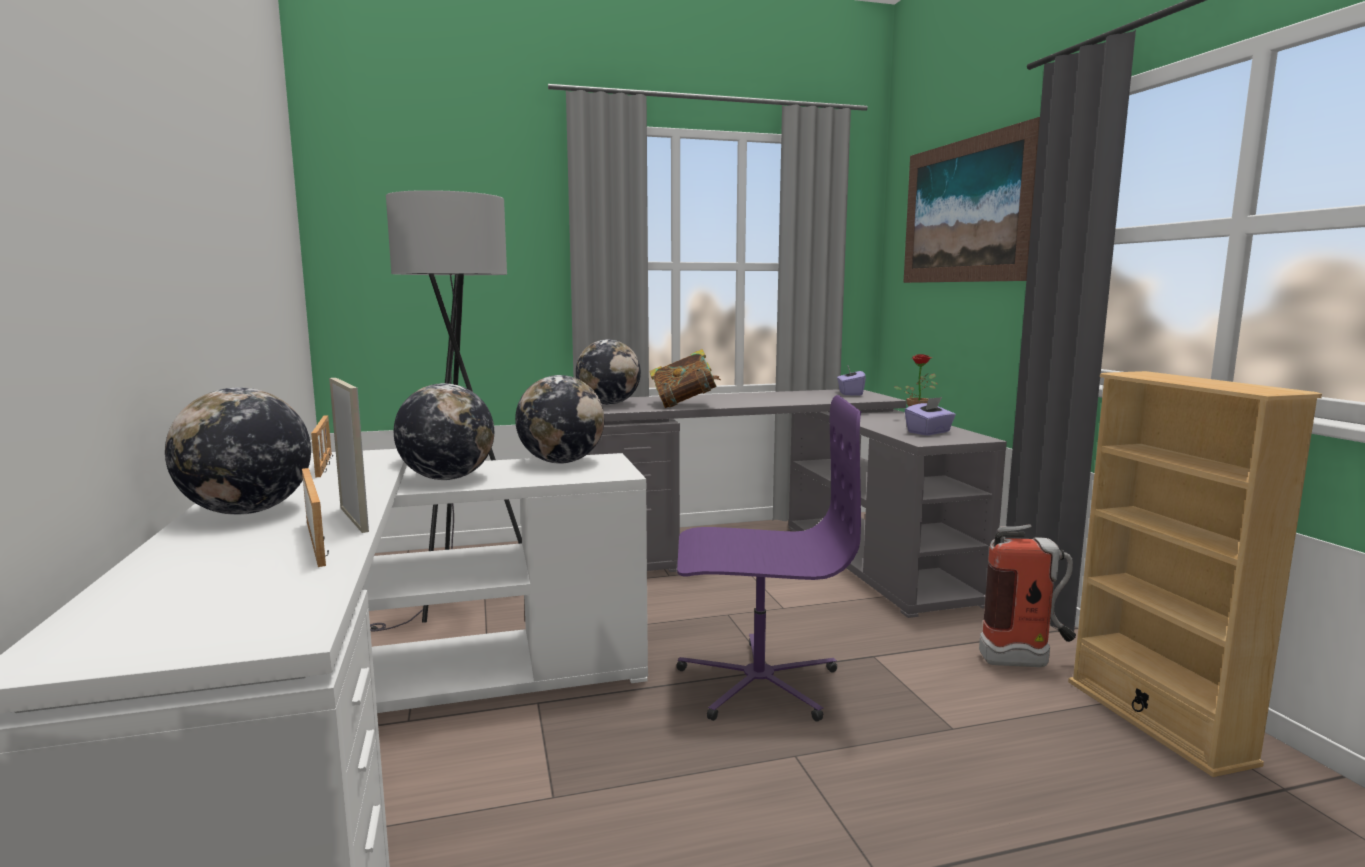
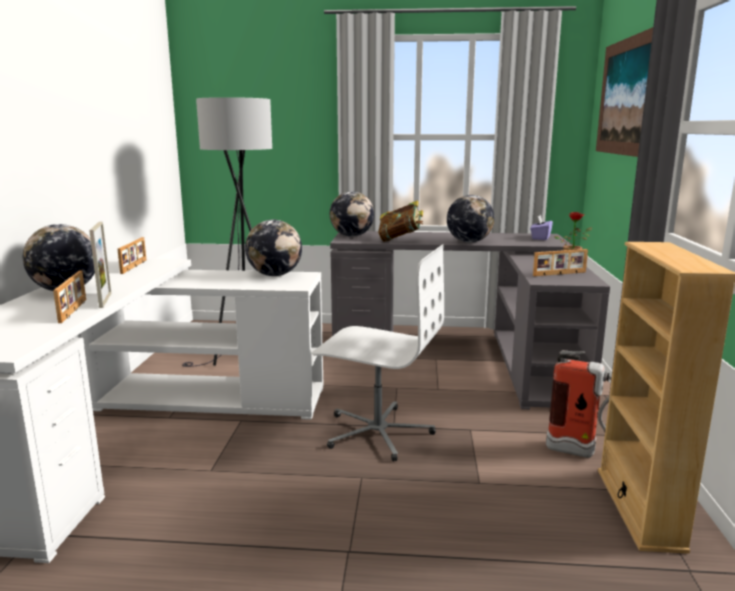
camera: 20 degrees right, 5 degrees up
globe [394,383,494,480] -> globe moved to [447,195,494,243]
purple office chair [676,395,861,722] -> white office chair [312,244,444,462]
purple tissue box [905,397,956,436] -> picture frame [533,249,588,276]

